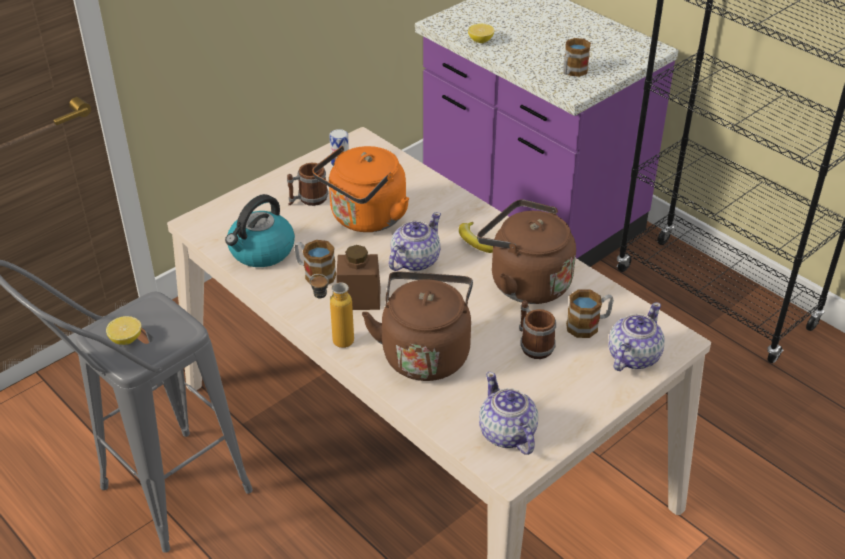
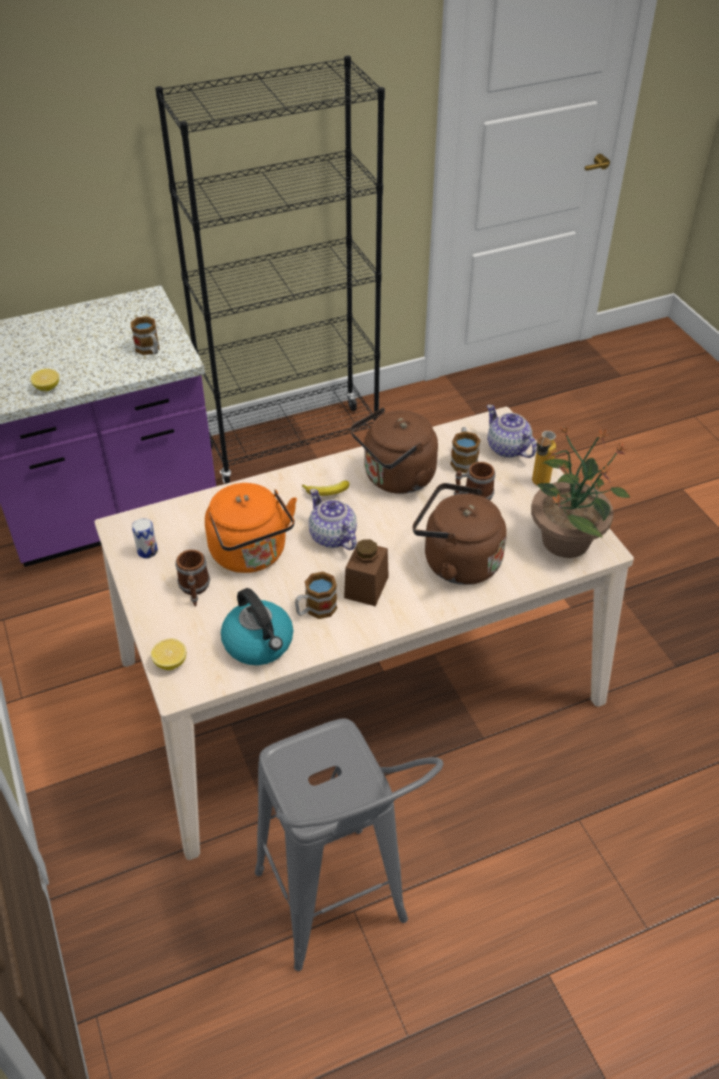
camera: 70 degrees left, 5 degrees up
lemon [106,316,141,345] -> lemon moved to [151,639,186,670]
bottle [310,274,354,348] -> bottle moved to [532,431,556,486]
teapot [479,372,538,455] -> potted plant [531,426,630,558]

